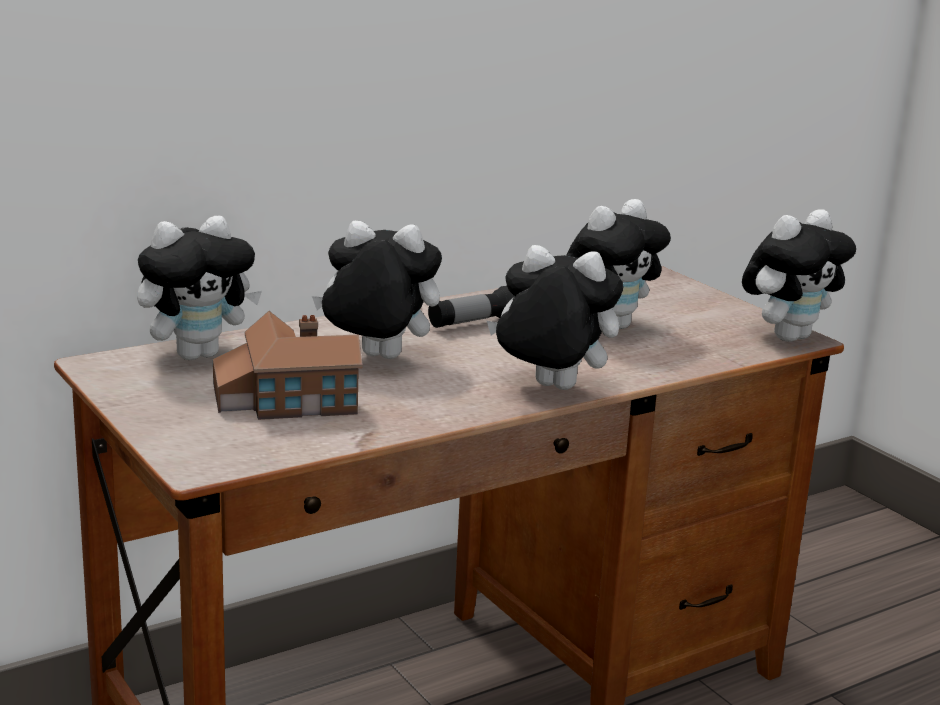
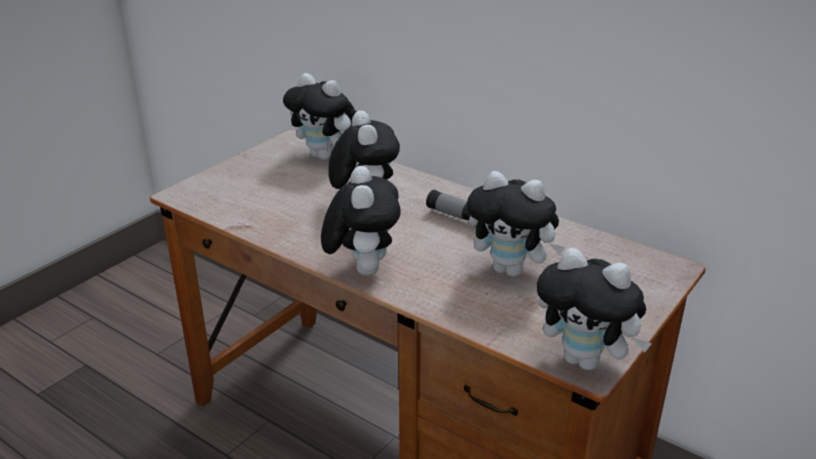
camera: 70 degrees right, 10 degrees up
toy house [213,311,363,420] -> none

